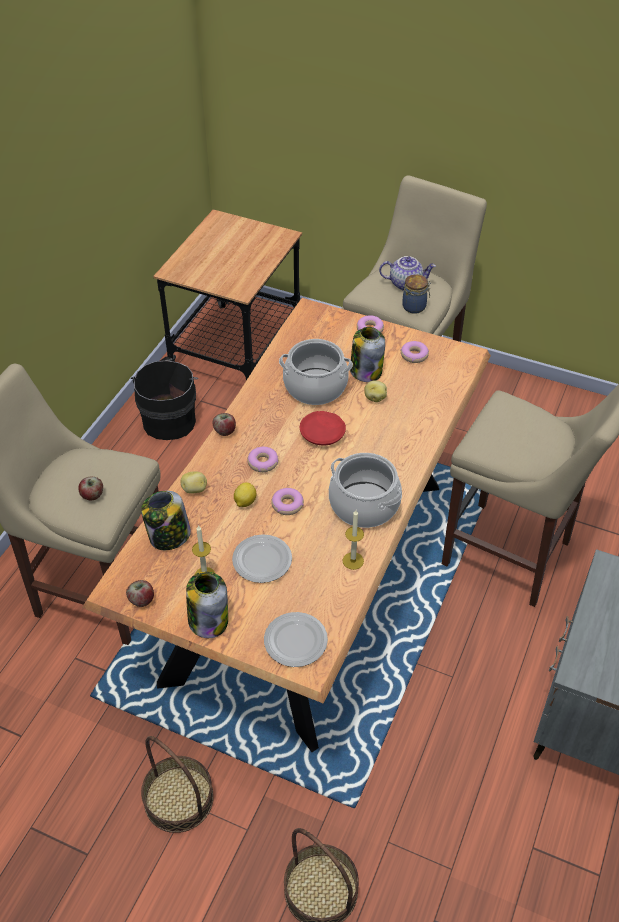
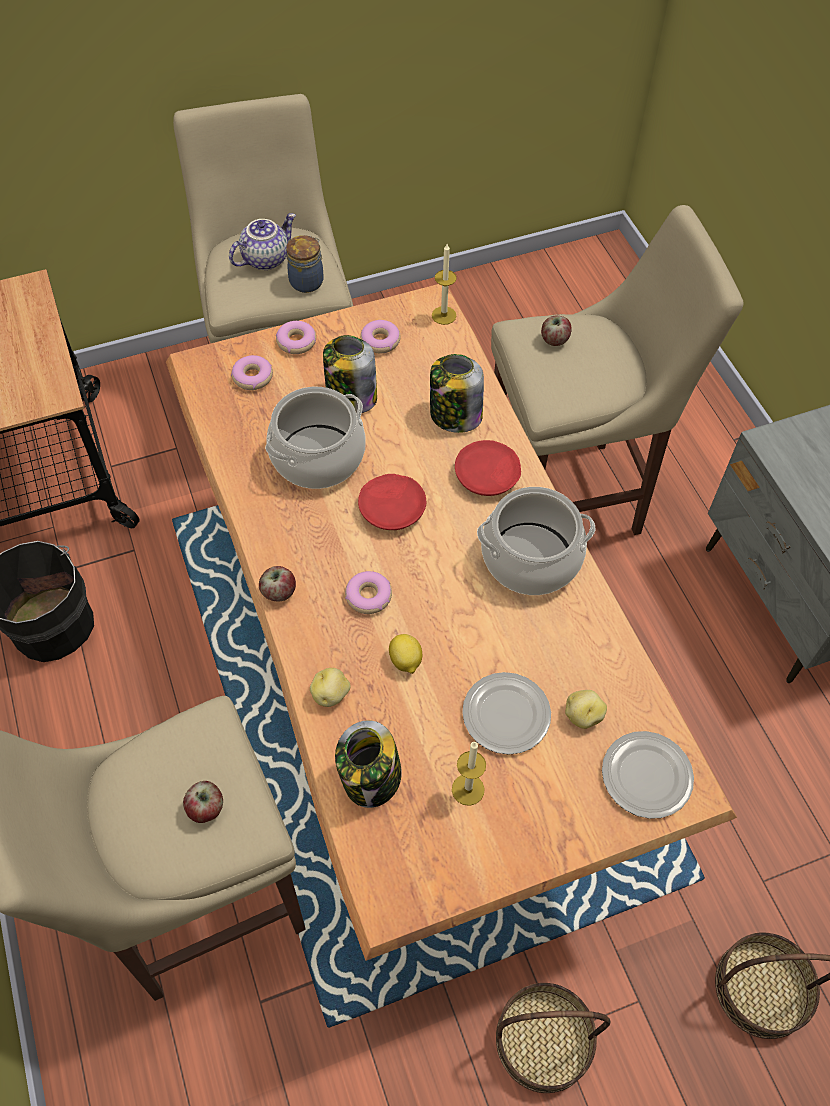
camera: 45 degrees left, 10 degrees up
apple [126,580,154,607] -> apple moved to [541,316,572,346]
jar [186,571,228,638] -> jar moved to [430,354,484,433]
donut [271,488,304,515] -> donut moved to [231,355,273,390]
candle [343,510,364,570] -> candle moved to [432,244,457,325]
potato [365,380,387,402] -> potato moved to [565,690,607,729]
none -> red plate [455,440,521,496]

